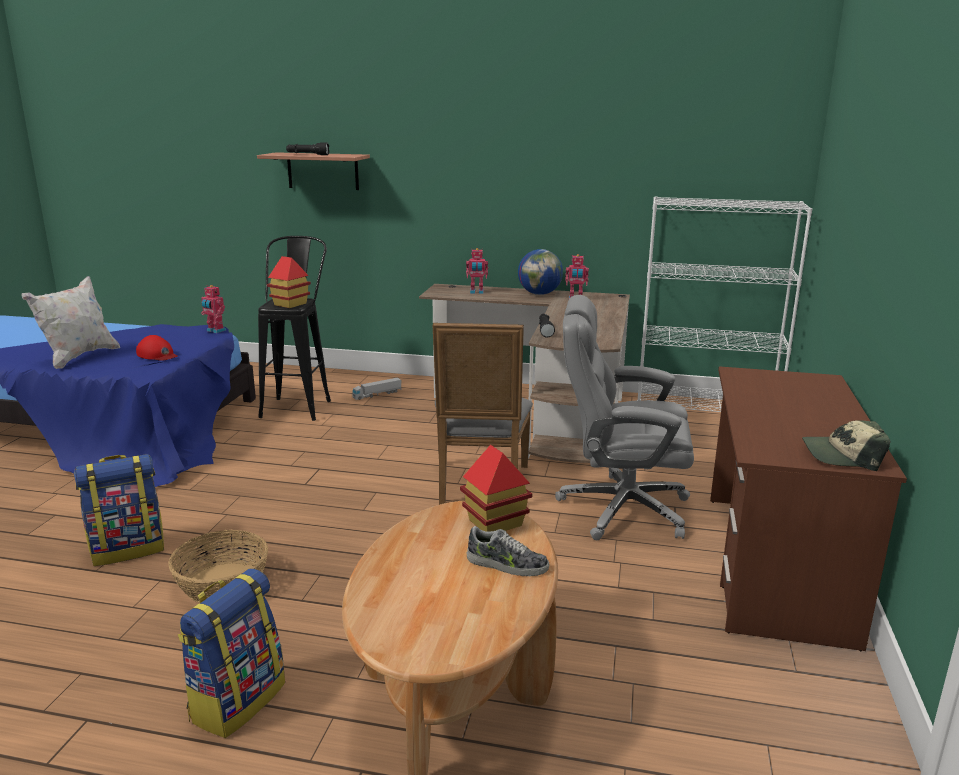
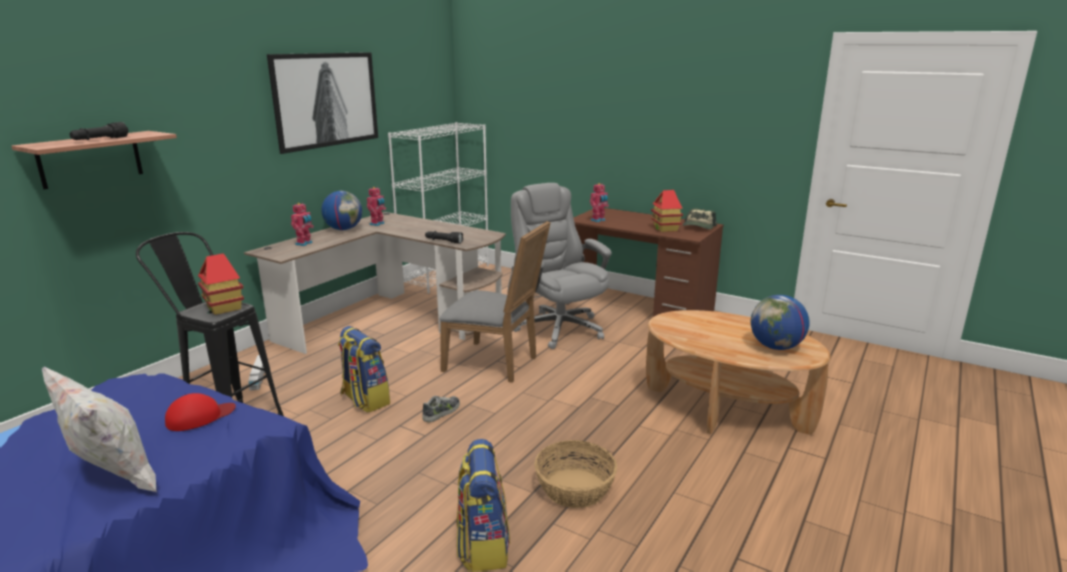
camera: 70 degrees left, 0 degrees up
backpack [178,569,285,738] -> backpack moved to [338,326,390,413]
toy robot [201,285,226,333] -> toy robot moved to [590,183,609,222]
toy house [460,445,532,532] -> toy house moved to [651,190,683,232]
shoe [467,526,549,576] -> shoe moved to [422,396,460,422]
grey office chair [555,295,694,540] -> grey office chair turned 120 degrees clockwise [511,183,612,349]
none -> picture [267,52,378,154]
none -> globe [751,295,810,350]

